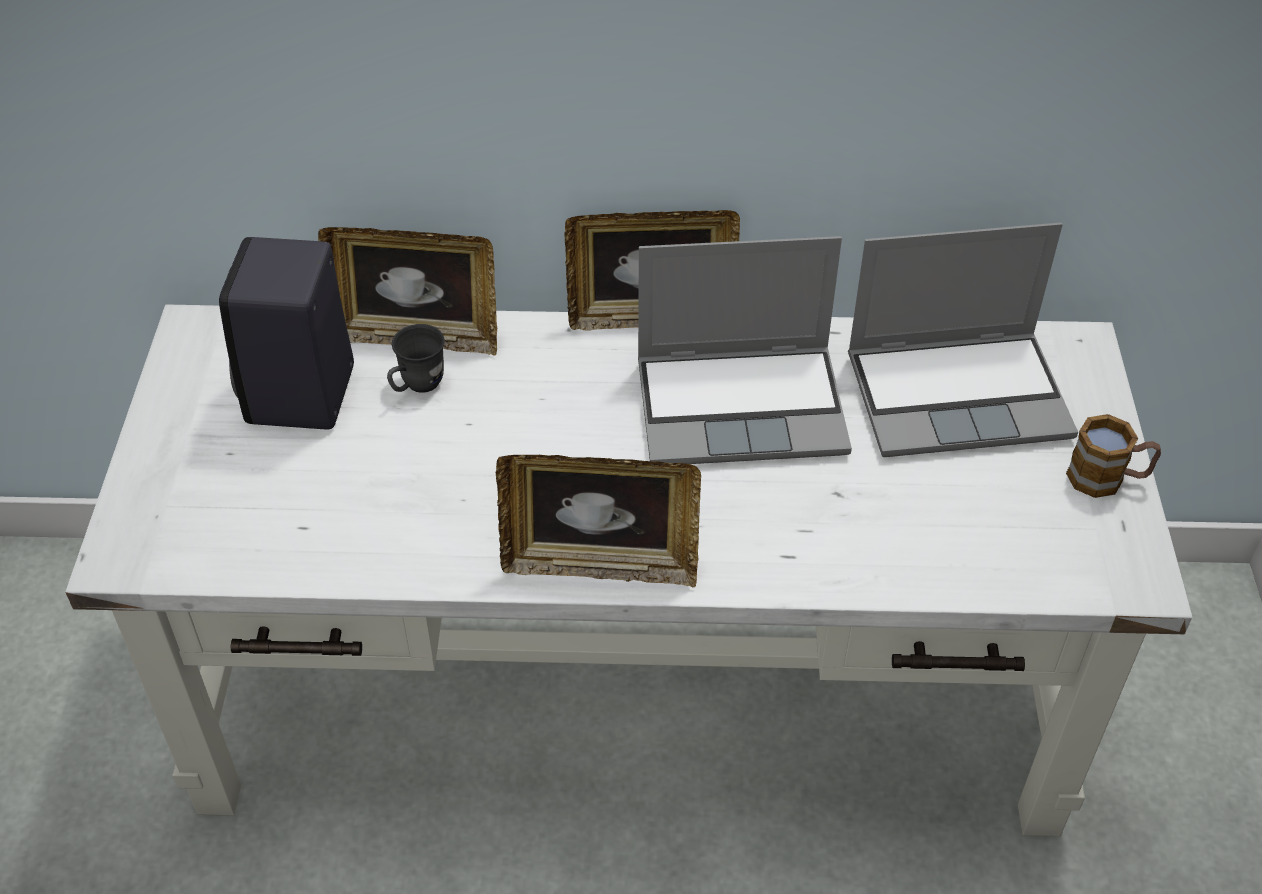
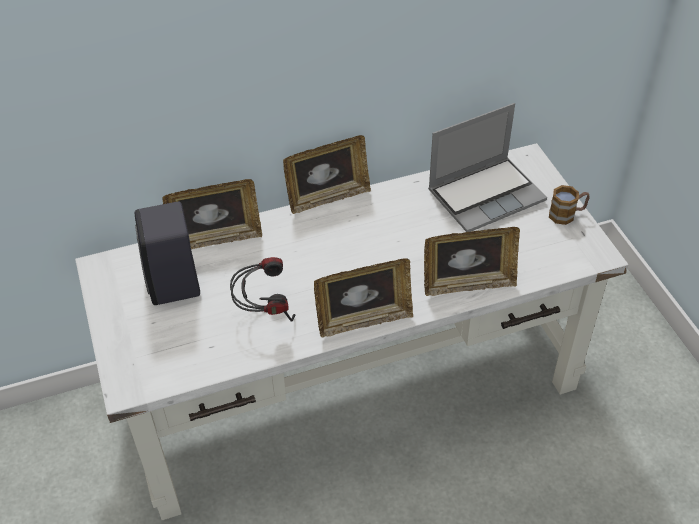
camera: 20 degrees left, 0 degrees up
grey mug [387,324,445,393] -> none
laptop [638,236,852,464] -> none
none -> headphones [230,257,295,322]
none -> picture frame [424,227,520,296]

